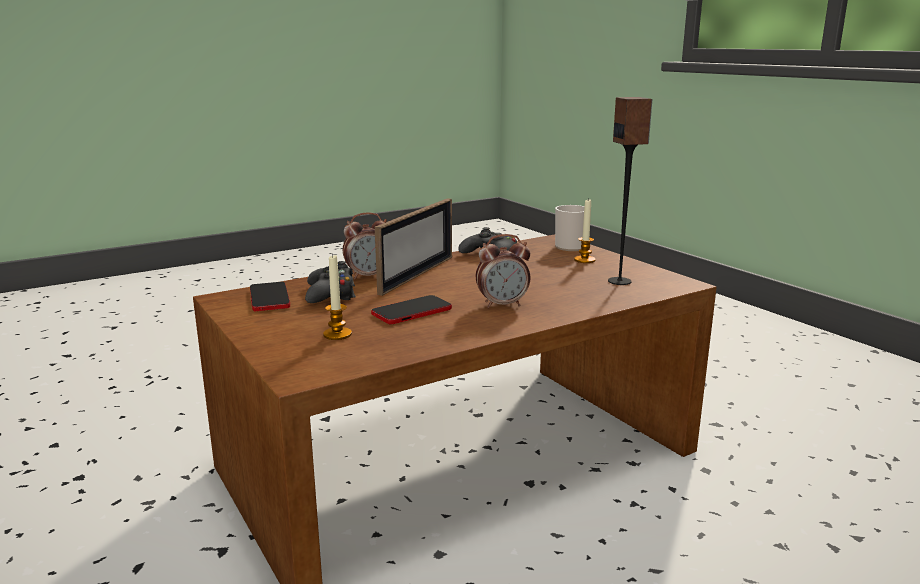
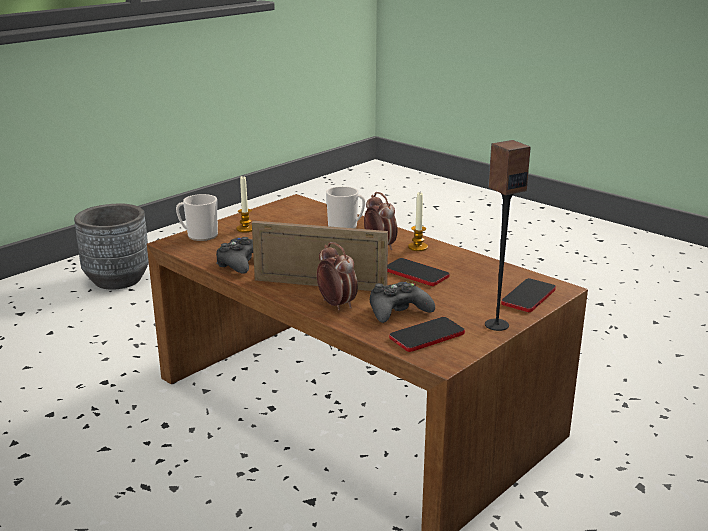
camera: 105 degrees left, 5 degrees up
candle [323,254,352,340] -> candle moved to [408,192,428,251]
speaker [608,97,652,285] -> speaker moved to [485,140,531,331]
none -> grey planter [74,204,149,290]
none -> mug [326,186,365,228]
none -> phone [501,278,556,312]

